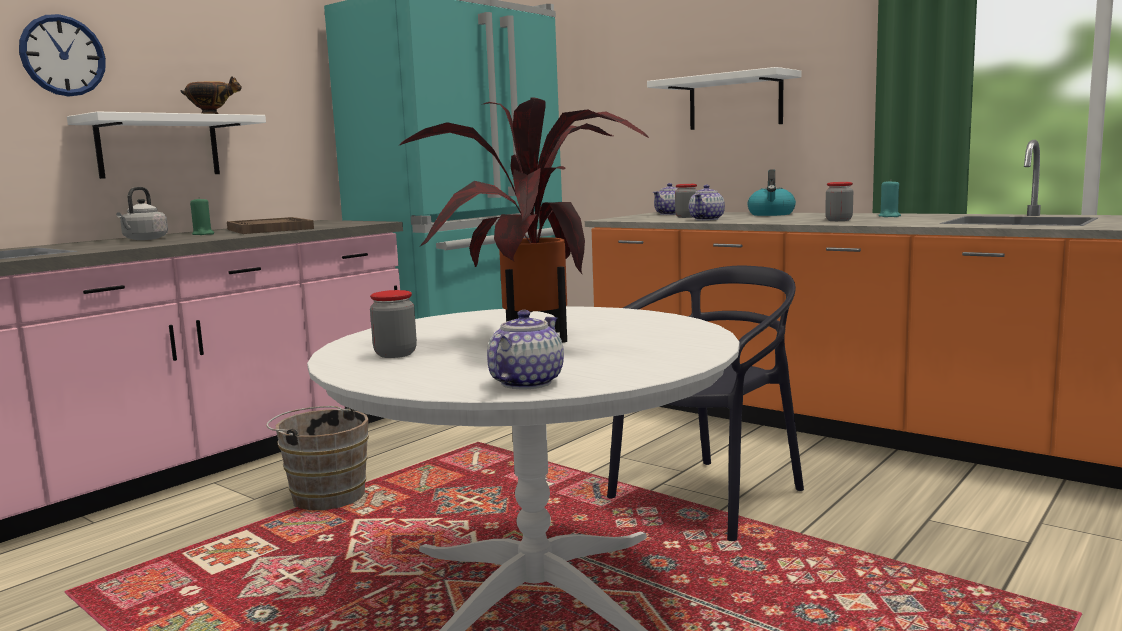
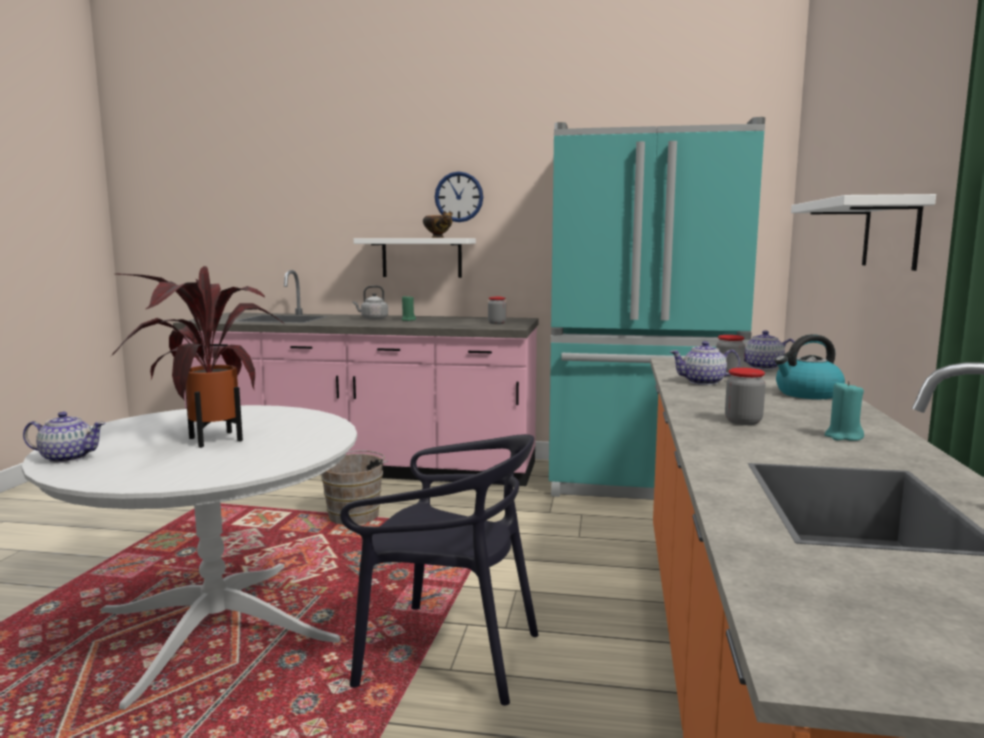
camera: 60 degrees right, 0 degrees up
wall clock [19,14,106,97] -> wall clock moved to [435,171,483,222]
brown tray [227,217,314,234] -> none
jar [370,290,417,358] -> jar moved to [488,297,506,324]

